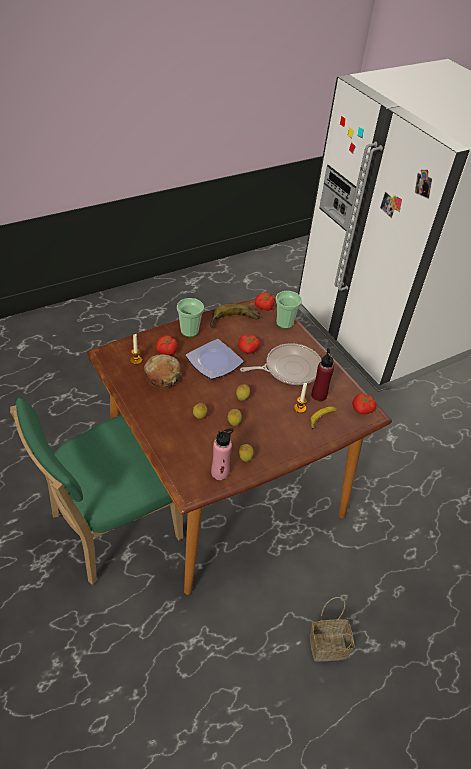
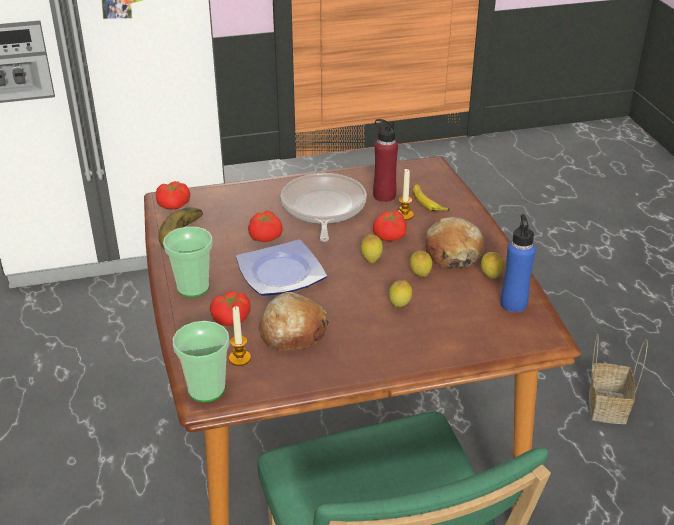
camera: 70 degrees left, 10 degrees down
pink bottle [211,428,234,480] -> blue bottle [501,214,536,312]
cup [276,291,302,329] -> cup moved to [173,321,230,402]
tomato [352,394,377,415] -> tomato moved to [373,210,407,241]
none -> bread [426,217,484,268]

